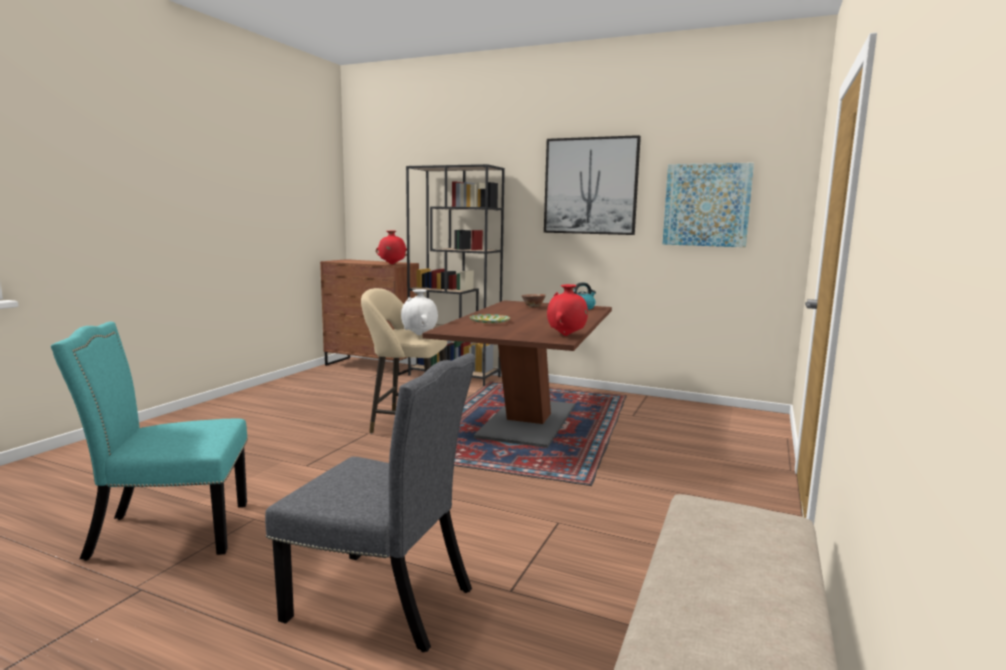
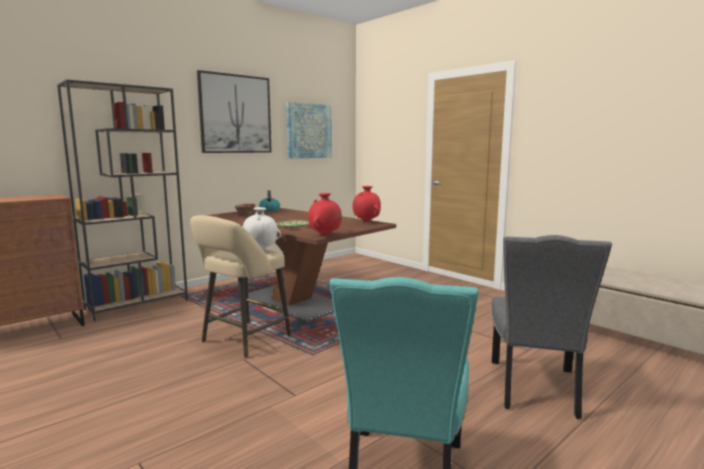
camera: 65 degrees left, 0 degrees up
grey chair [265,353,476,652] -> grey chair turned 150 degrees clockwise [491,235,612,419]
red vase [376,231,407,264] -> red vase moved to [308,193,342,235]

